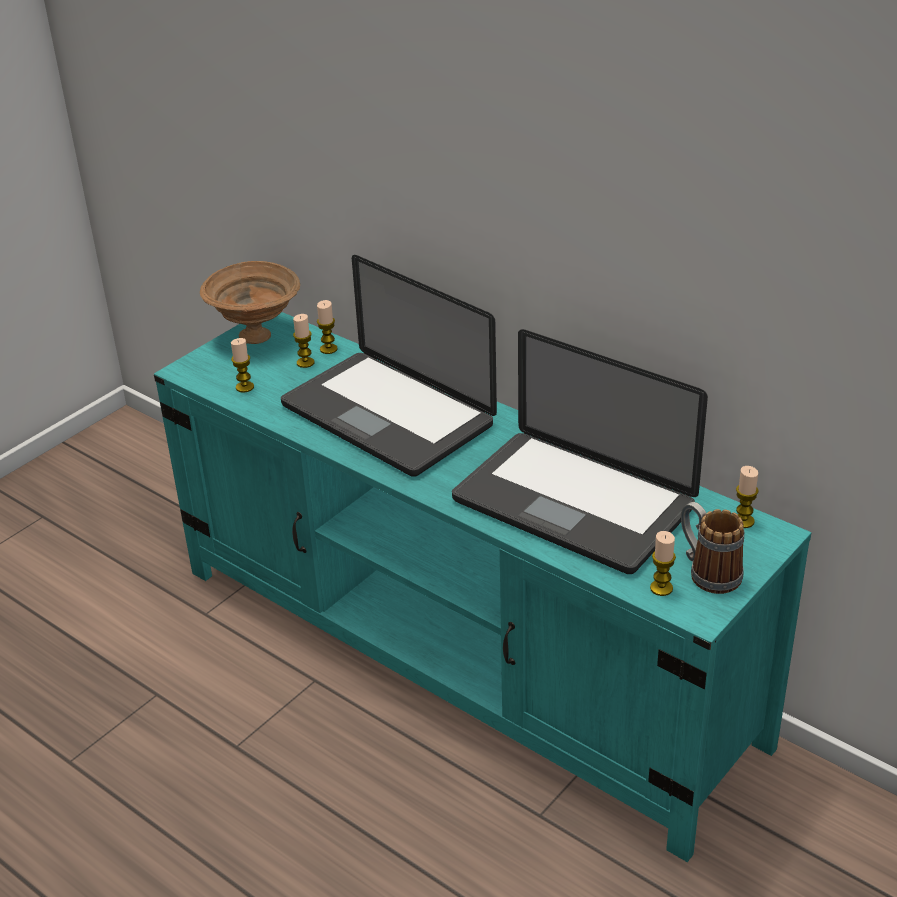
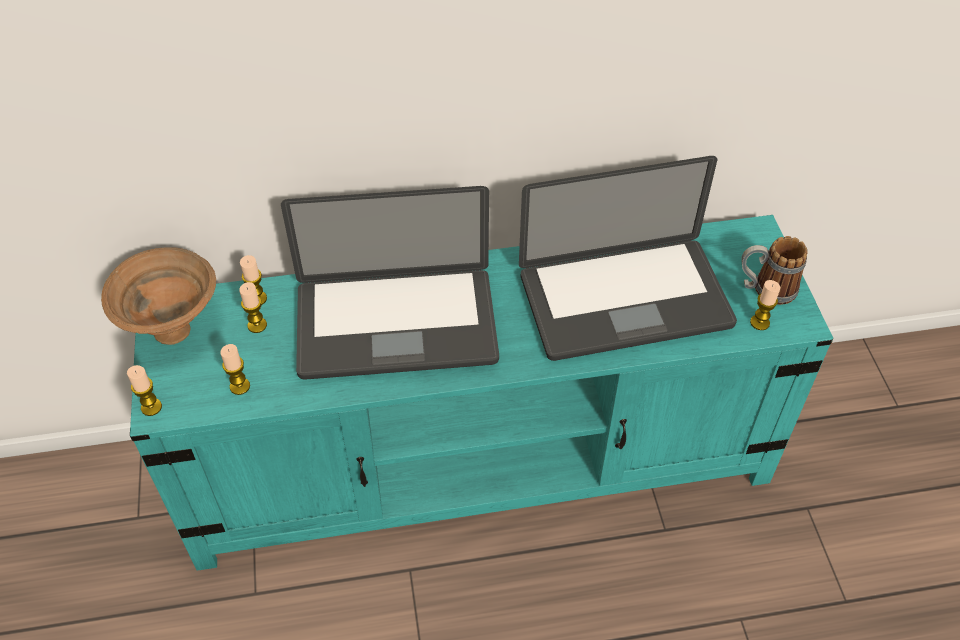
camera: 50 degrees left, 15 degrees up
candle [736,466,759,528] -> candle moved to [127,365,162,416]

